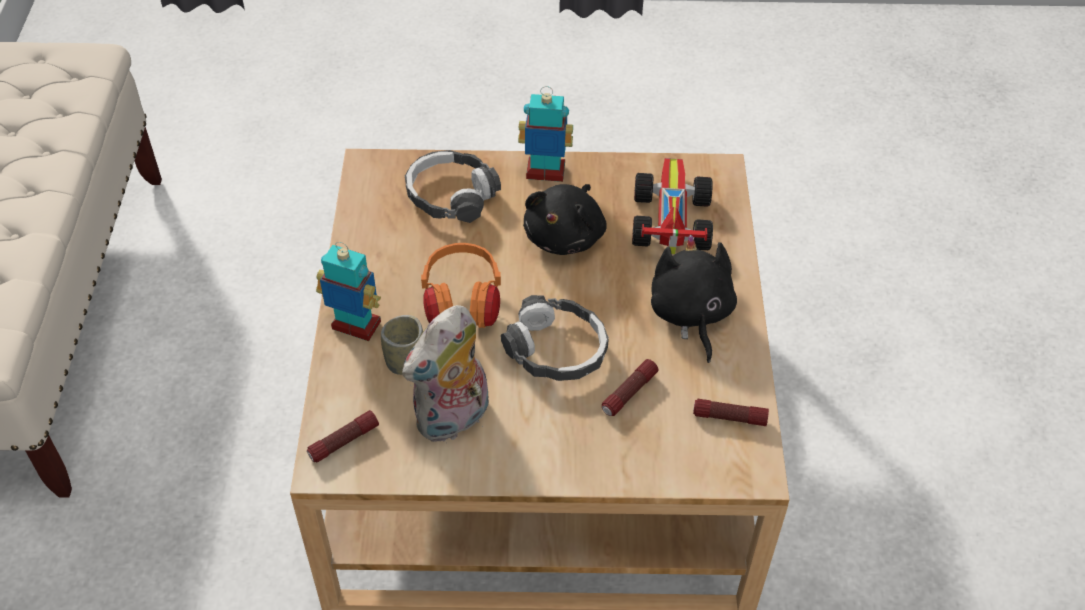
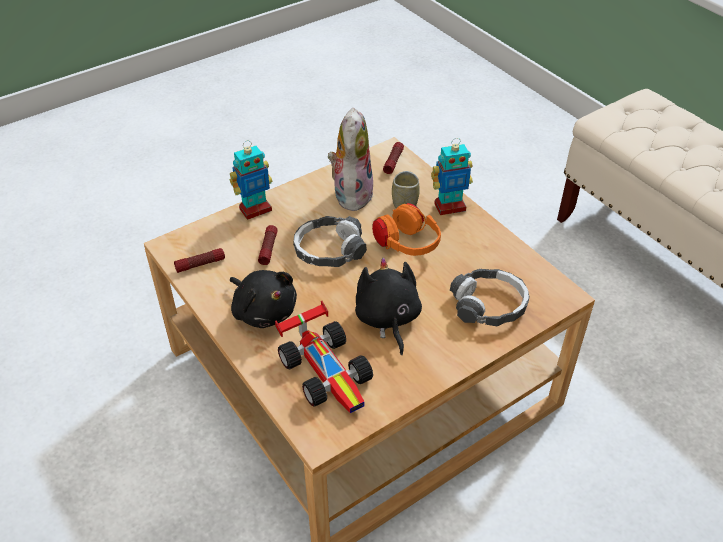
camera: 145 degrees right, 5 degrees down
toy robot [518,86,573,182] -> toy robot moved to [230,141,273,220]

